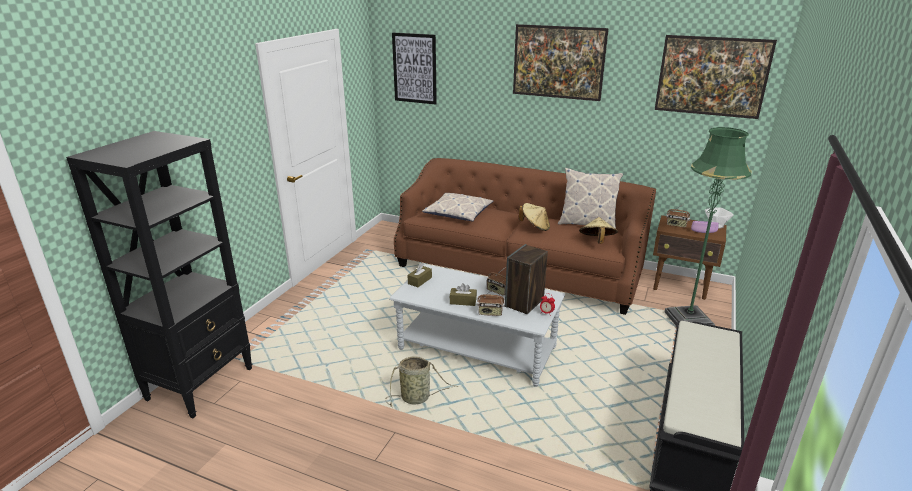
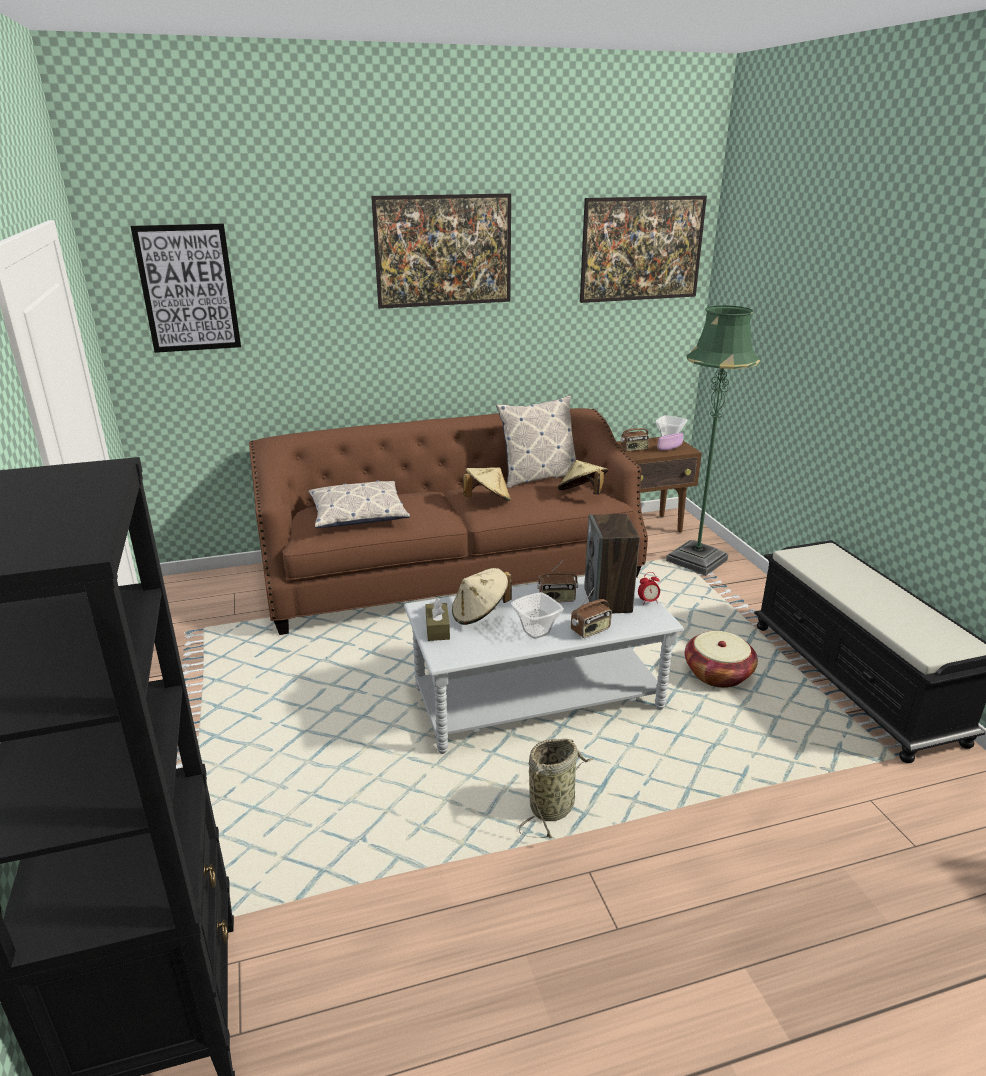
camera: 40 degrees left, 0 degrees up
brown tissue box [450,283,477,306] -> bowl [511,592,564,639]
none -> beige hat [452,568,512,625]
none -> basket [685,631,758,688]

